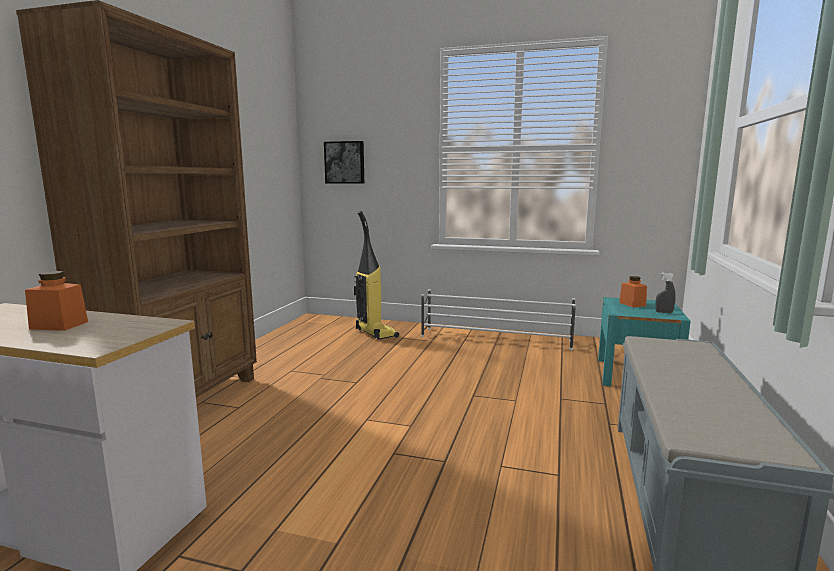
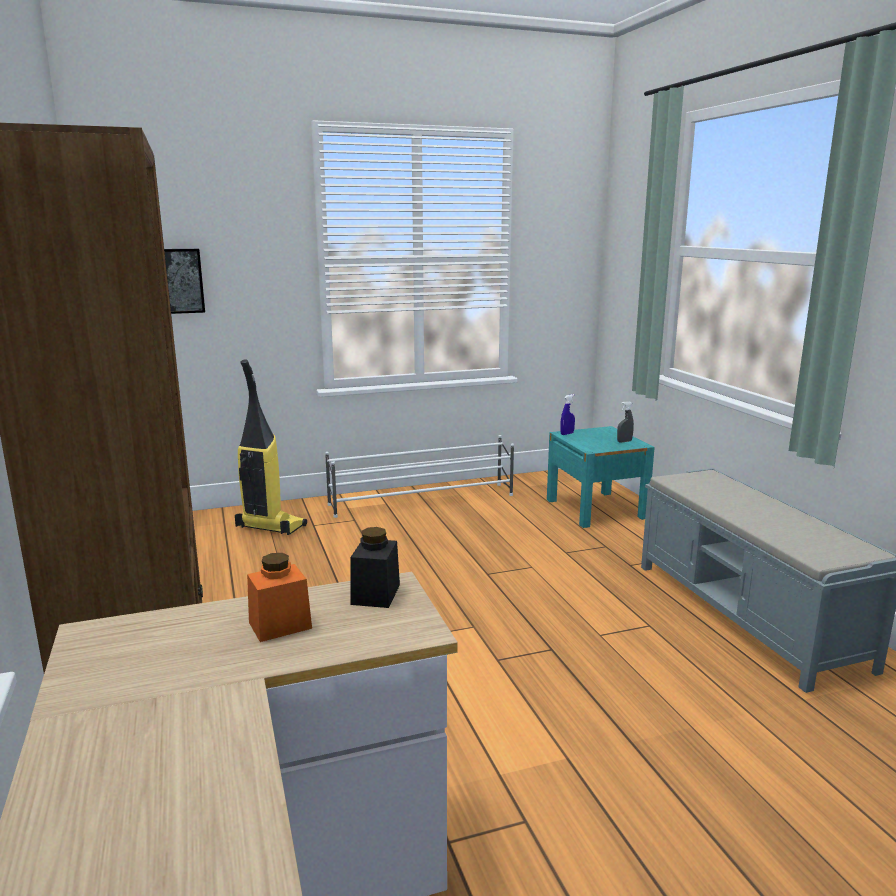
camera: 35 degrees left, 5 degrees up
orange jar [619,276,647,308] -> none
none -> black jar [350,527,400,608]
none -> blue spray bottle [560,394,575,435]

